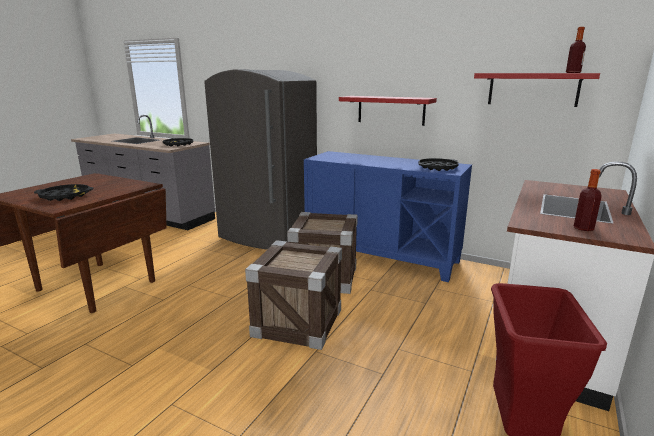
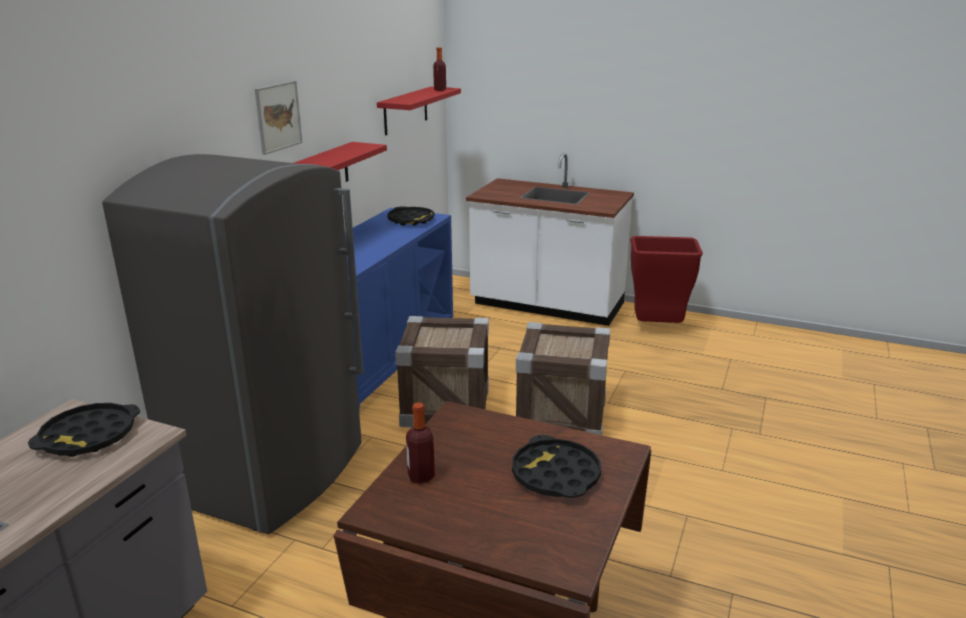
camera: 95 degrees left, 5 degrees up
bottle [574,169,601,231] -> bottle moved to [406,403,435,484]
none -> picture [255,81,302,155]

